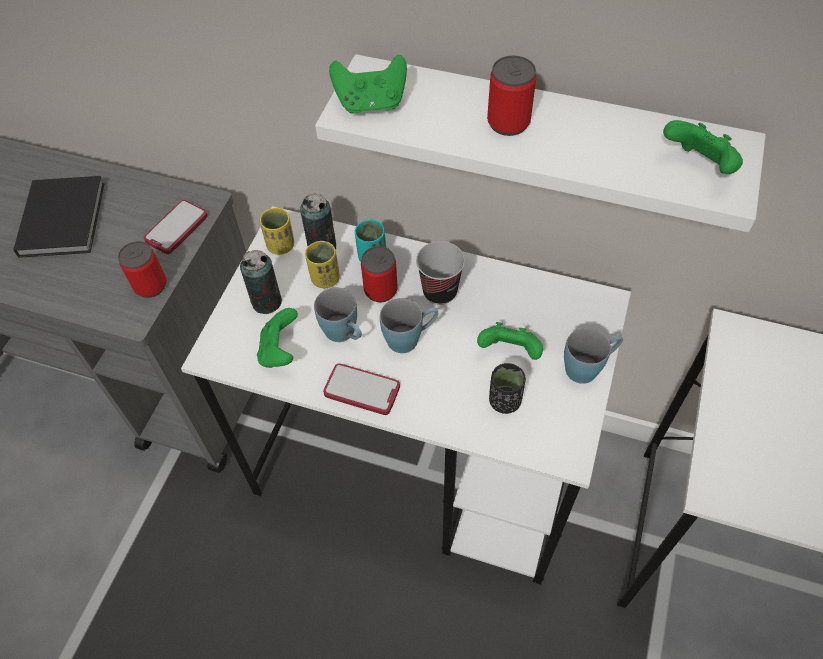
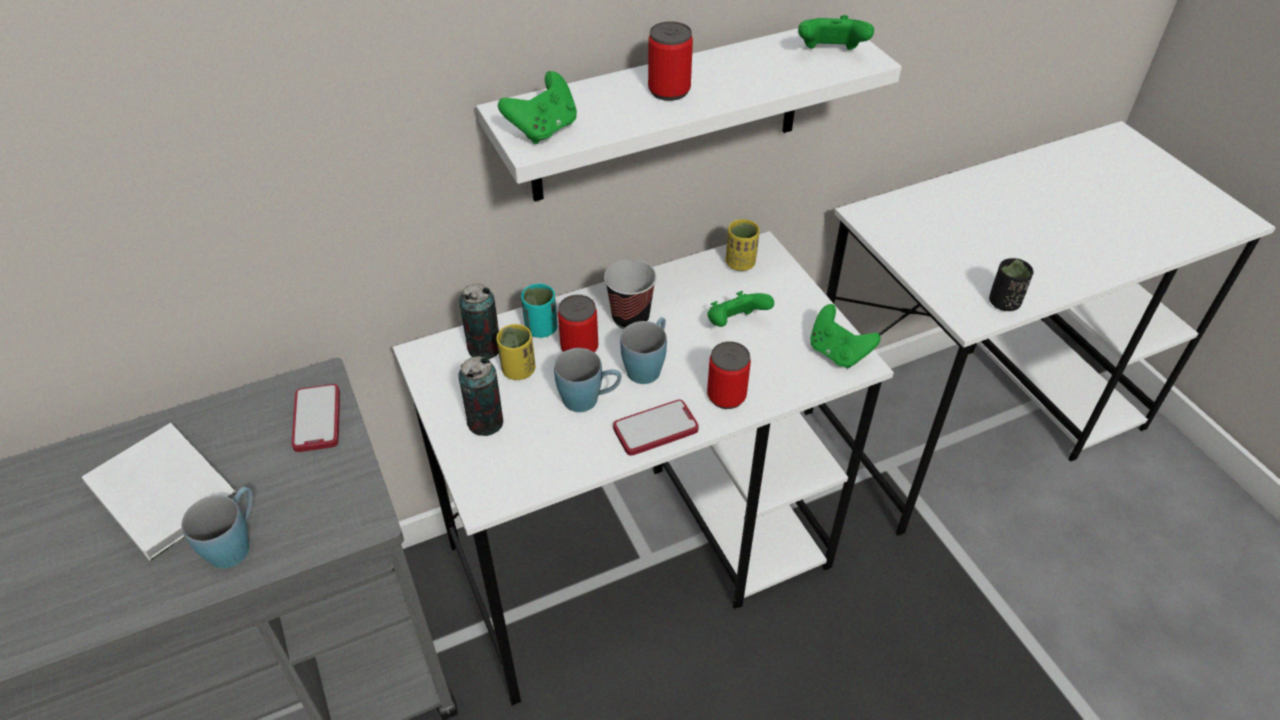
camera: 45 degrees left, 10 degrees down
black book [13,176,104,258] -> white book [82,423,240,561]
can [118,241,166,298] -> can moved to [707,341,751,409]
green game controller [257,308,298,368] -> green game controller moved to [810,304,881,369]
yellow cup [260,208,294,255] -> yellow cup moved to [725,219,760,271]
black cup [489,363,526,414] -> black cup moved to [989,258,1033,311]
blue mug [564,327,623,384] -> blue mug moved to [181,487,253,569]

